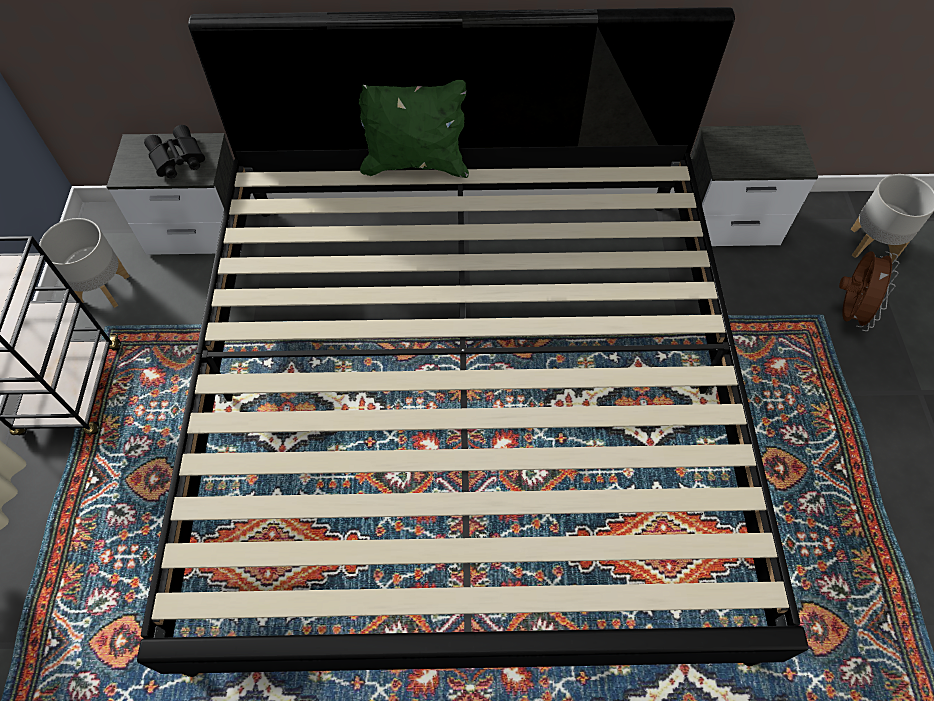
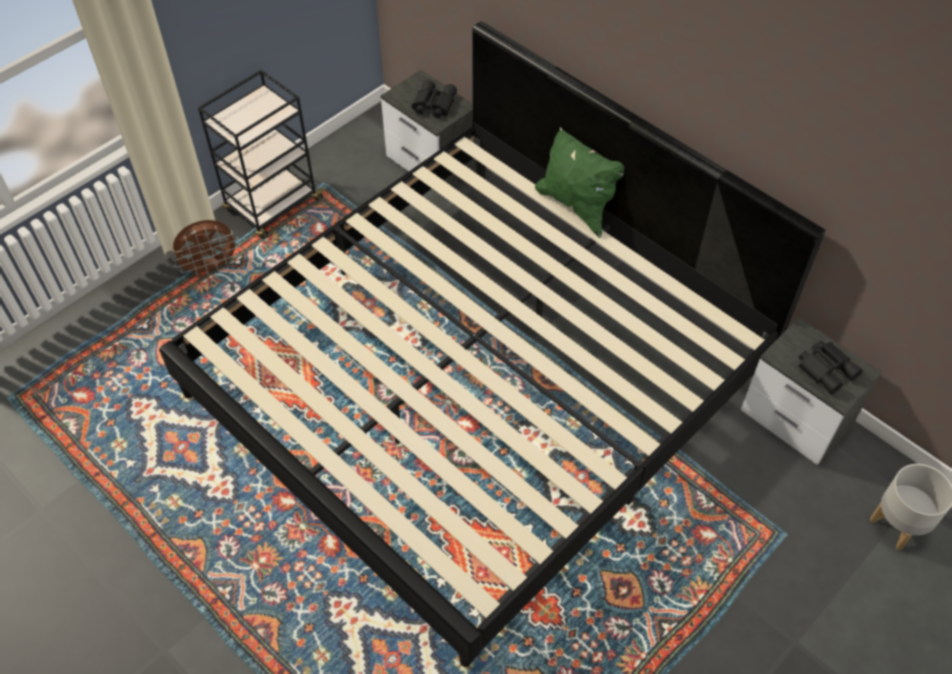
camera: 45 degrees right, 5 degrees down
grey planter [39,218,130,308] -> none
brown fan [839,251,899,331] -> brown fan moved to [172,220,240,277]
none -> black binoculars [799,341,863,395]

